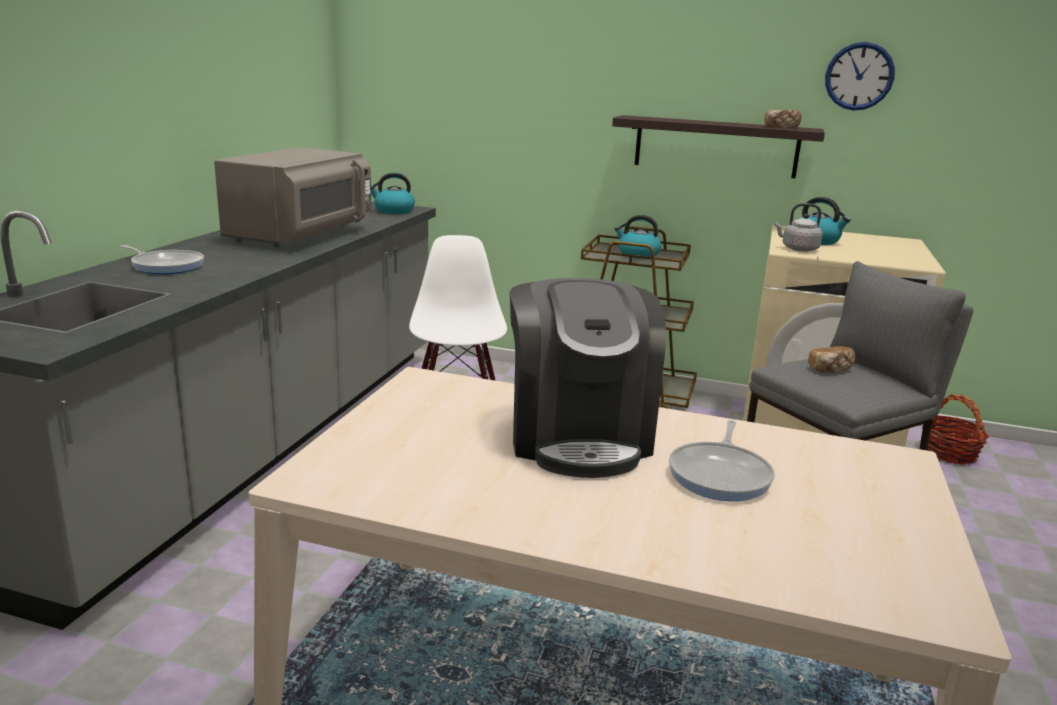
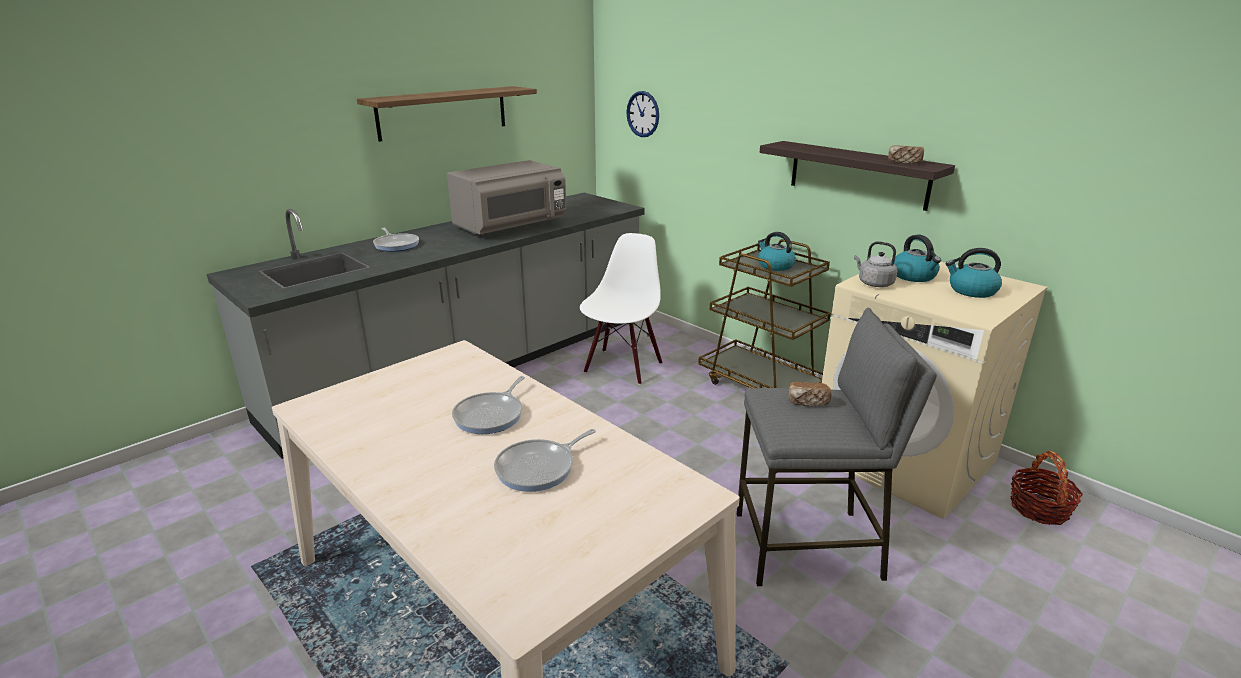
camera: 30 degrees right, 5 degrees up
kettle [371,173,415,214] -> kettle moved to [946,248,1002,298]
coffee machine [509,278,666,478] -> frying pan [452,376,525,434]
wall clock [825,42,895,111] -> wall clock moved to [626,91,659,137]
none -> shelf [357,86,537,142]

